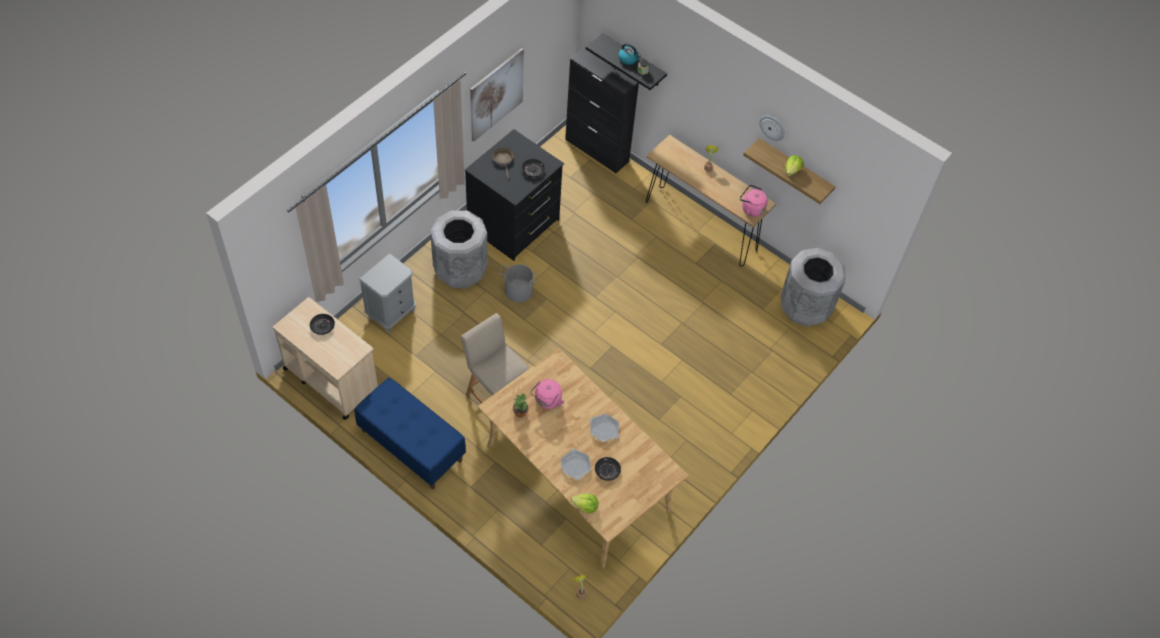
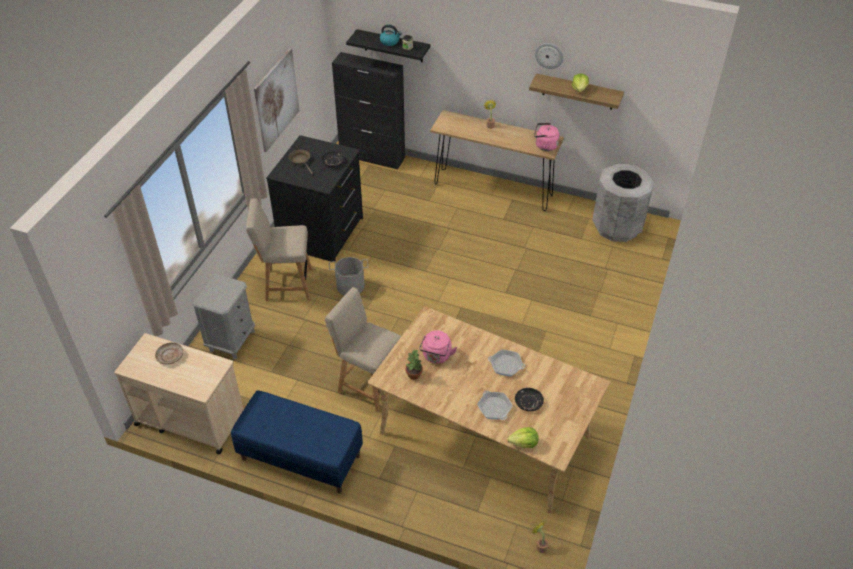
camera: 15 degrees left, 10 degrees down
black plate [310,314,335,335] -> beige plate [155,342,183,365]
grey trash can [430,211,488,288] -> beige chair [246,199,312,301]

